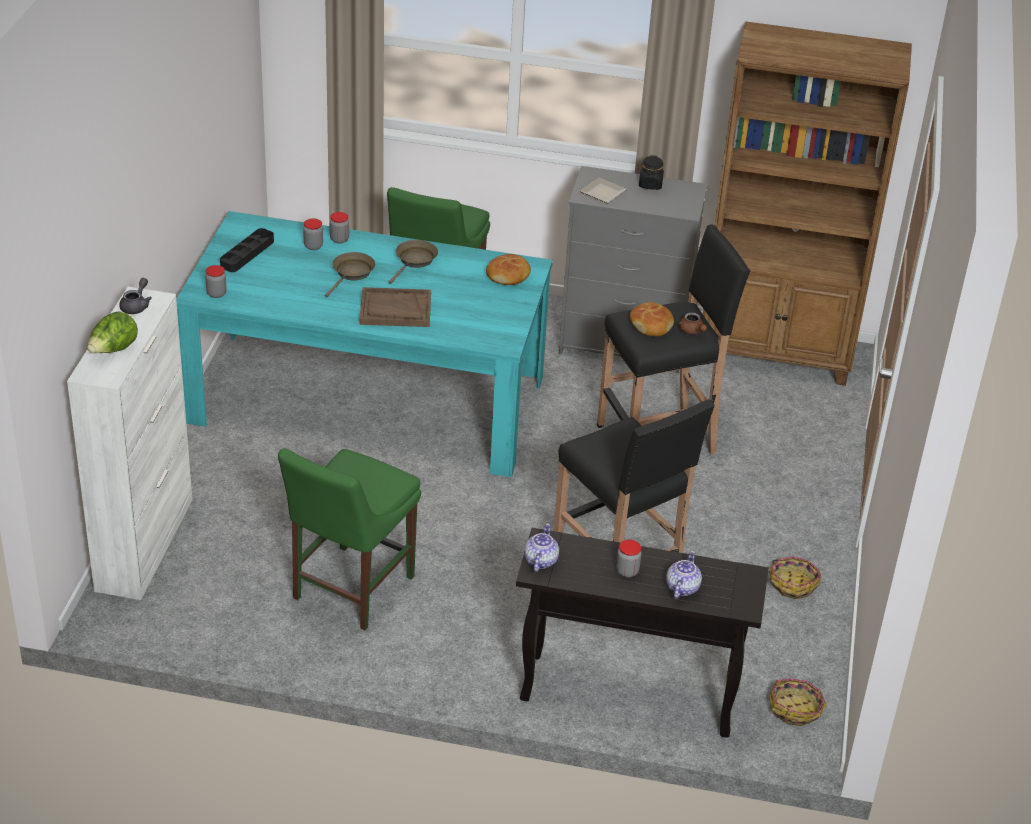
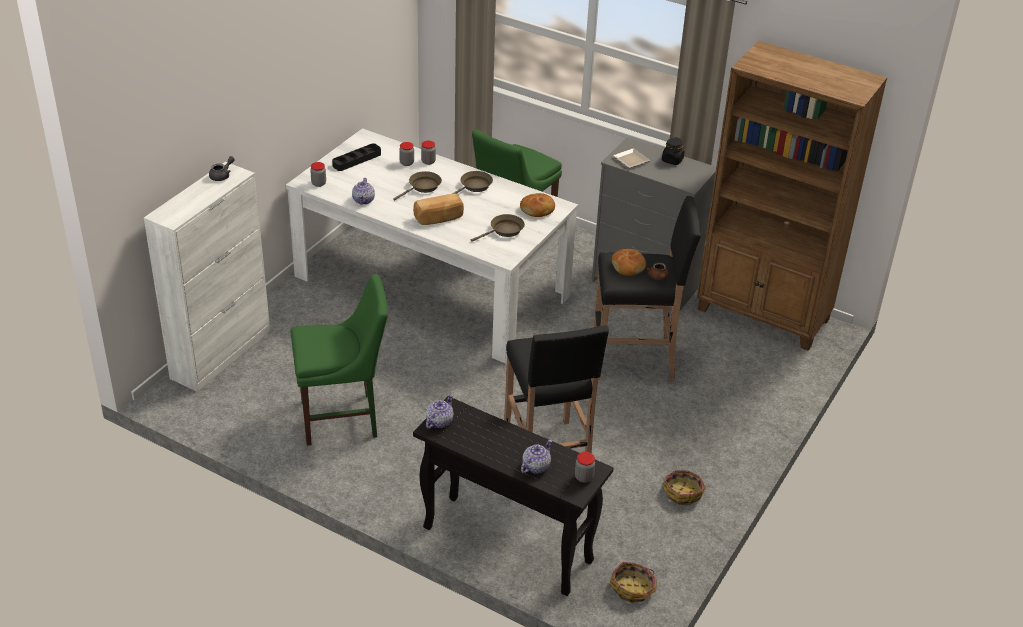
camera: 20 degrees right, 0 degrees up
lettuce [87,311,138,353] -> none
turquoise dining table [176,211,553,477] -> white dining table [286,128,578,364]
green chair [278,448,421,630] -> green chair turned 150 degrees counterclockwise [291,274,388,446]
brown tray [359,287,431,327] -> bread [413,194,464,225]
jar [616,540,641,578] -> jar moved to [575,452,595,483]
none -> teapot [352,178,375,205]
none -> brown frying pan [471,214,525,242]

